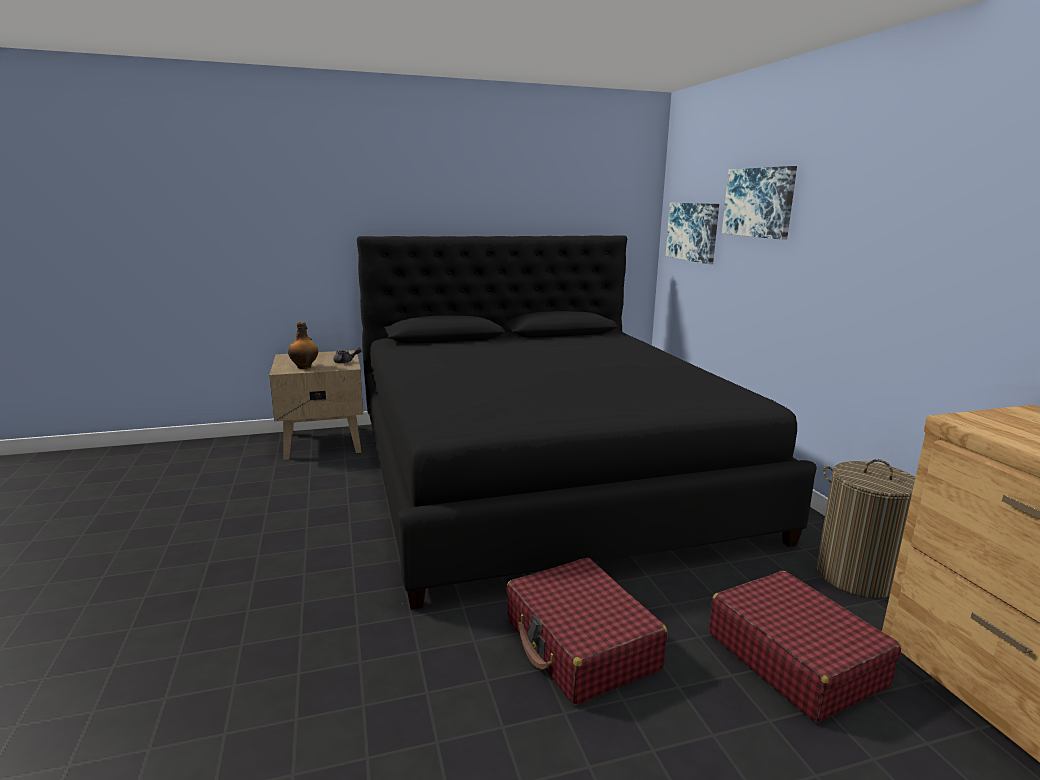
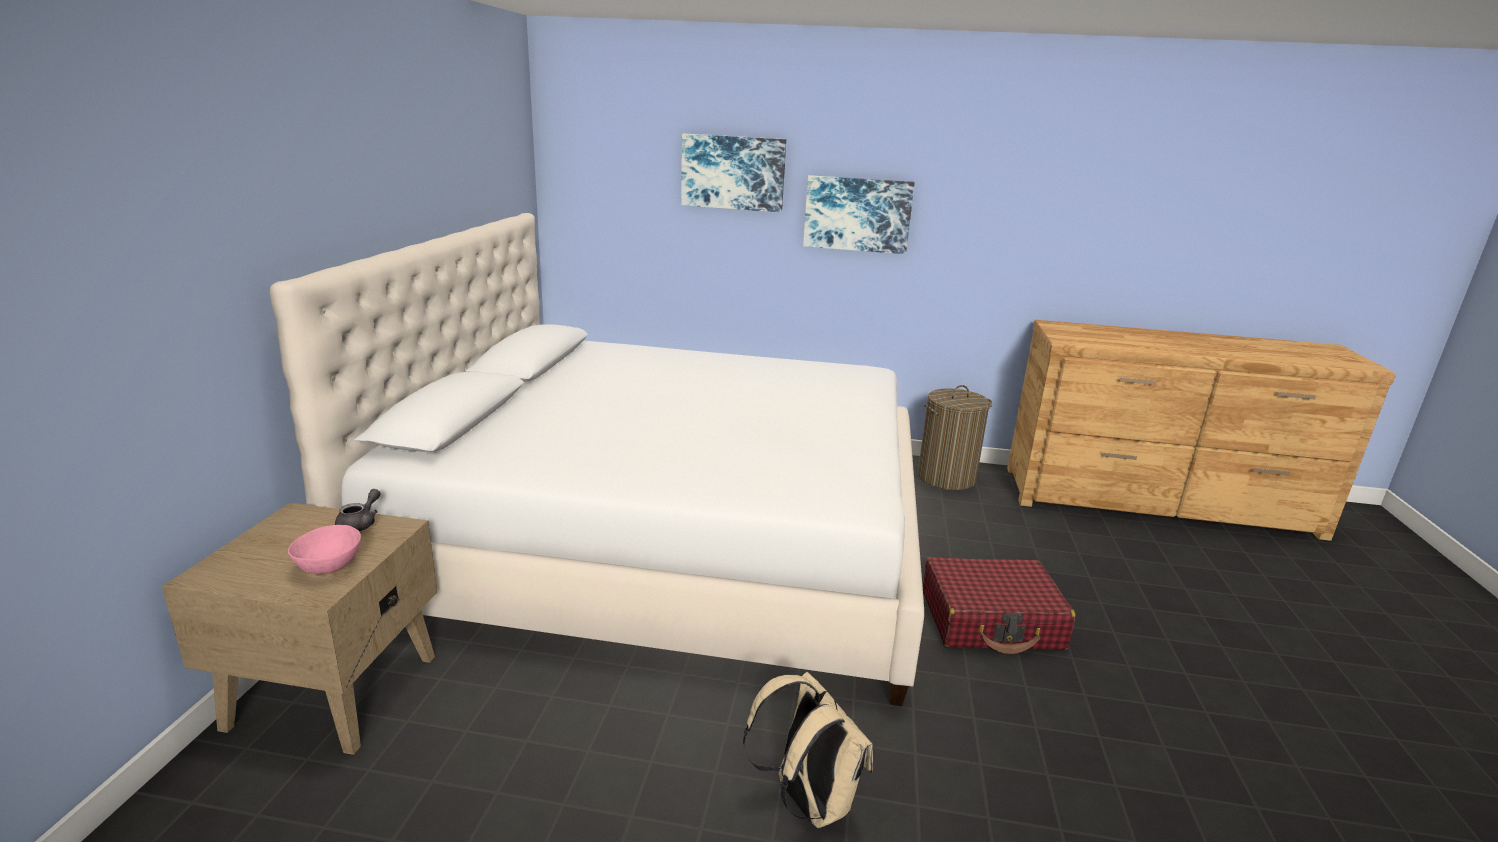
camera: 65 degrees left, 5 degrees up
bottle [288,322,318,369] -> pink bowl [288,525,361,574]
black bed [357,235,817,610] -> white bed [270,213,924,706]
picture [666,203,719,264] -> picture moved to [803,175,915,254]
red suitcase [709,571,901,722] -> none
none -> beige backpack [743,672,873,828]

